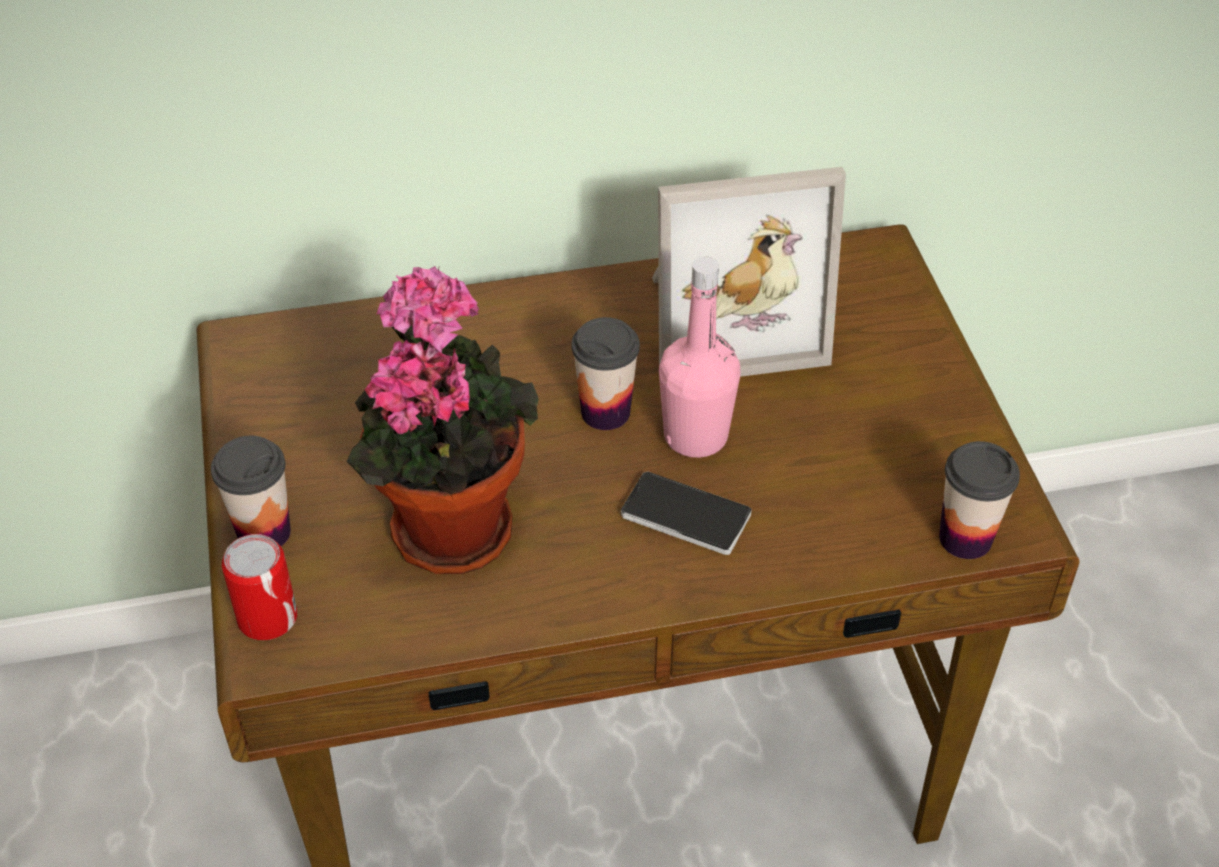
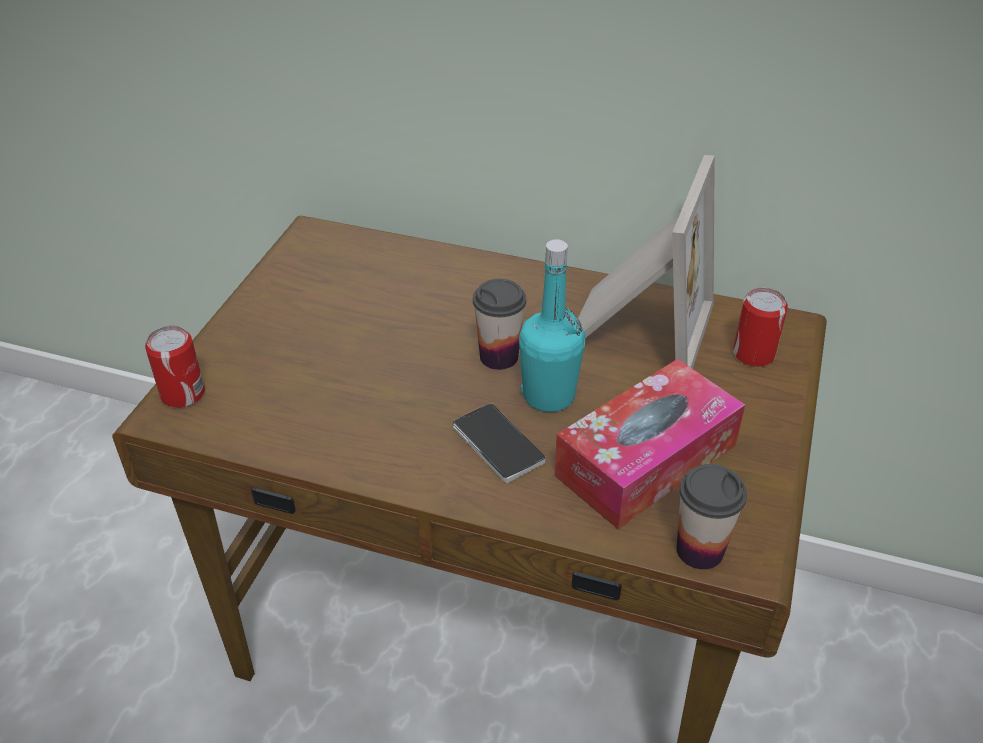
camera: 30 degrees right, 5 degrees down
cup [211,436,291,546] -> none
potted plant [347,266,539,574] -> none
picture frame [652,167,846,377] -> picture frame turned 90 degrees counterclockwise [578,155,715,369]
pink bottle [659,256,740,458] -> turquoise bottle [519,239,585,412]
none -> tissue box [554,359,745,529]
none -> can [733,288,788,367]

